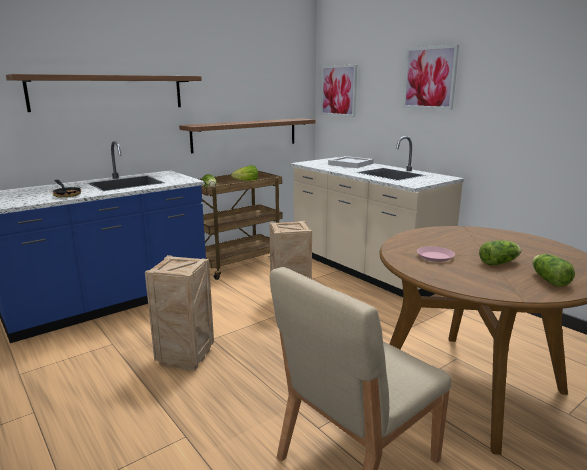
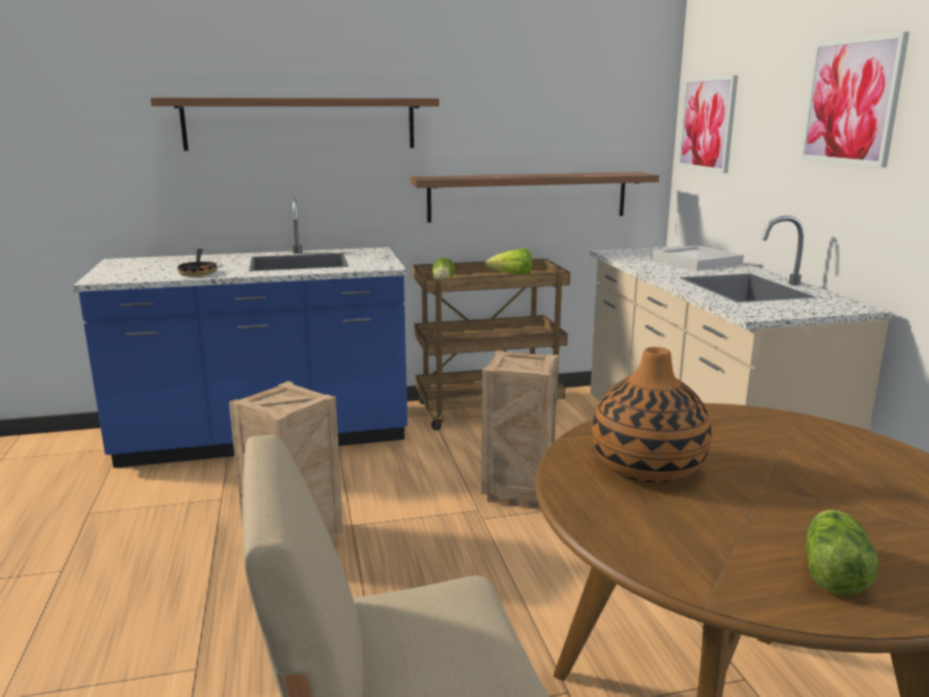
camera: 25 degrees right, 0 degrees up
pink plate [417,246,455,262] -> vase [592,347,711,483]
lettuce [479,241,521,266] -> none

